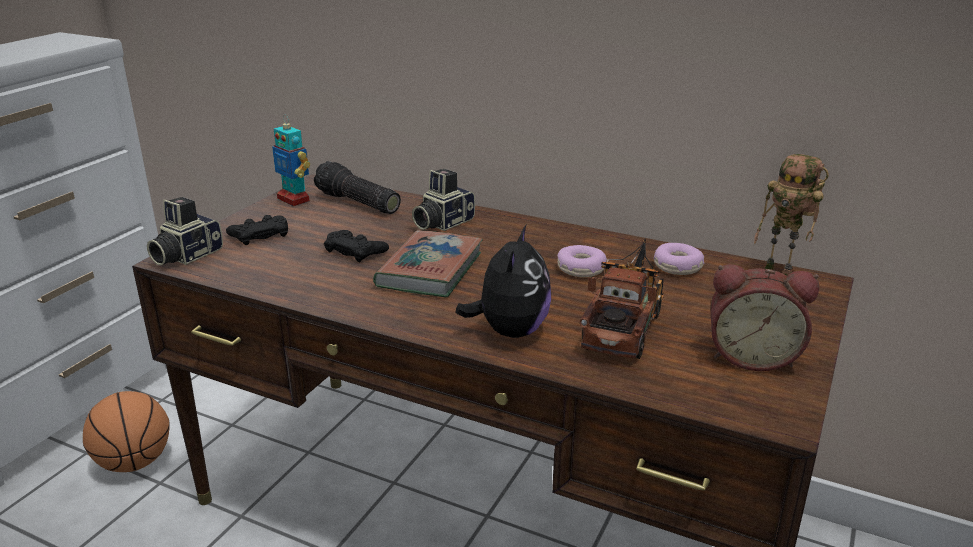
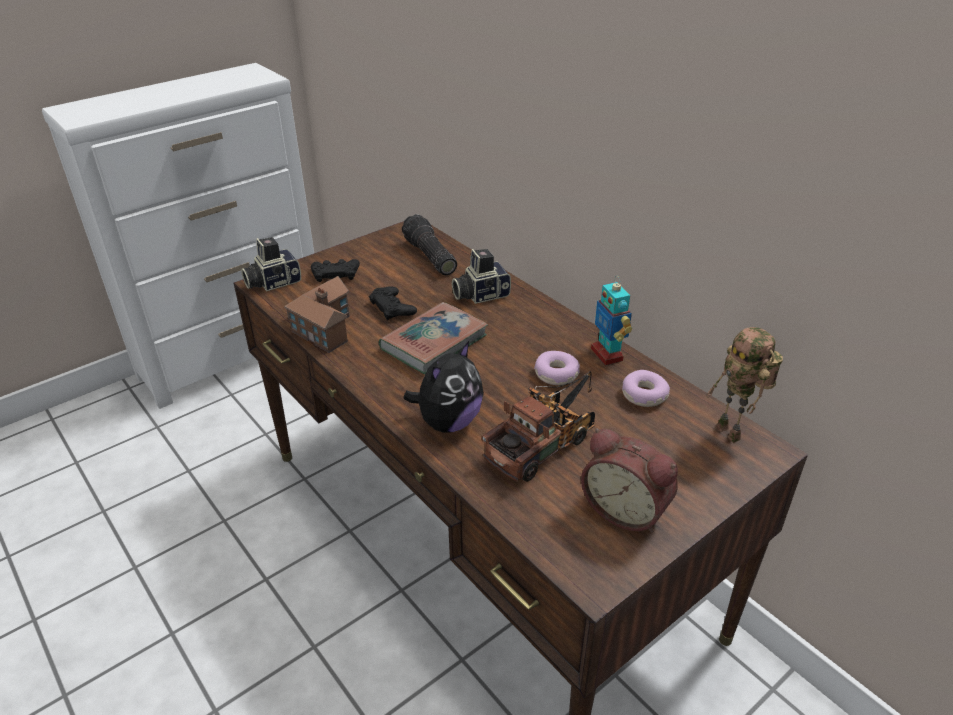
camera: 25 degrees right, 10 degrees up
basketball [83,391,170,472] -> none
toy robot [272,115,310,206] -> toy robot moved to [591,276,632,365]
none -> toy house [284,276,350,353]

